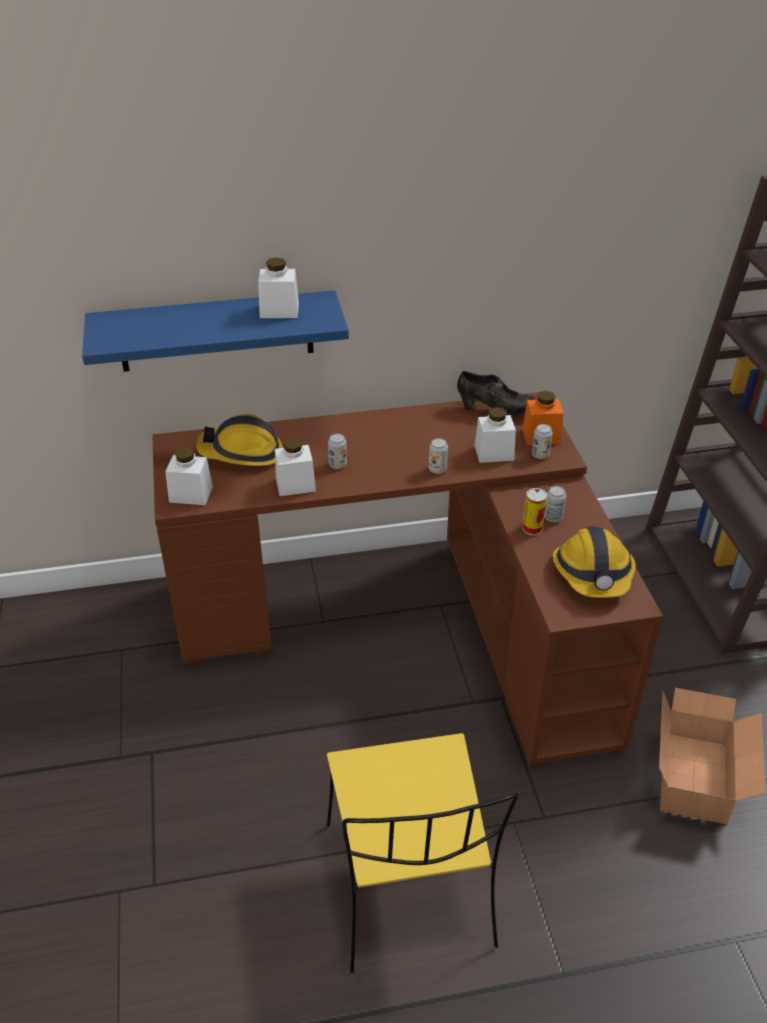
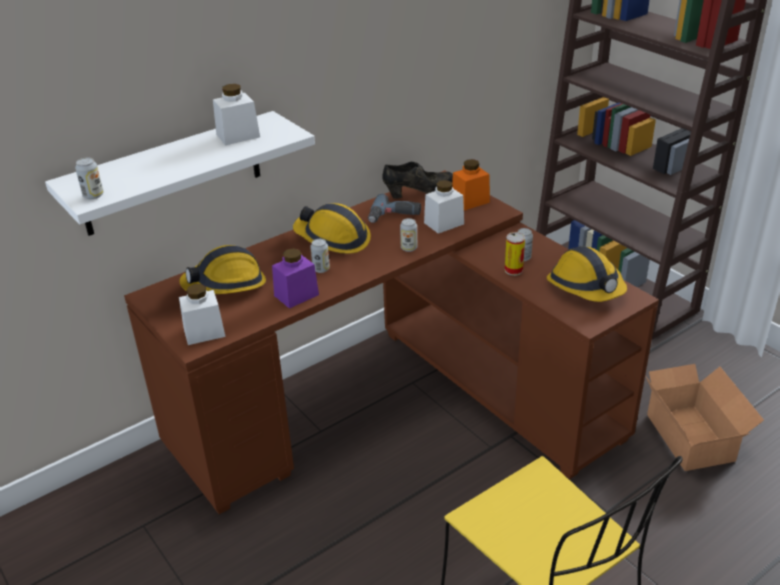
camera: 25 degrees left, 5 degrees down
blue shelf [82,290,349,372] -> white shelf [45,111,315,236]
white jar [275,438,316,496] -> purple jar [272,248,319,309]
can [532,424,553,459] -> can moved to [75,157,104,199]
none -> hard hat [293,203,371,254]
none -> power drill [368,194,421,223]

